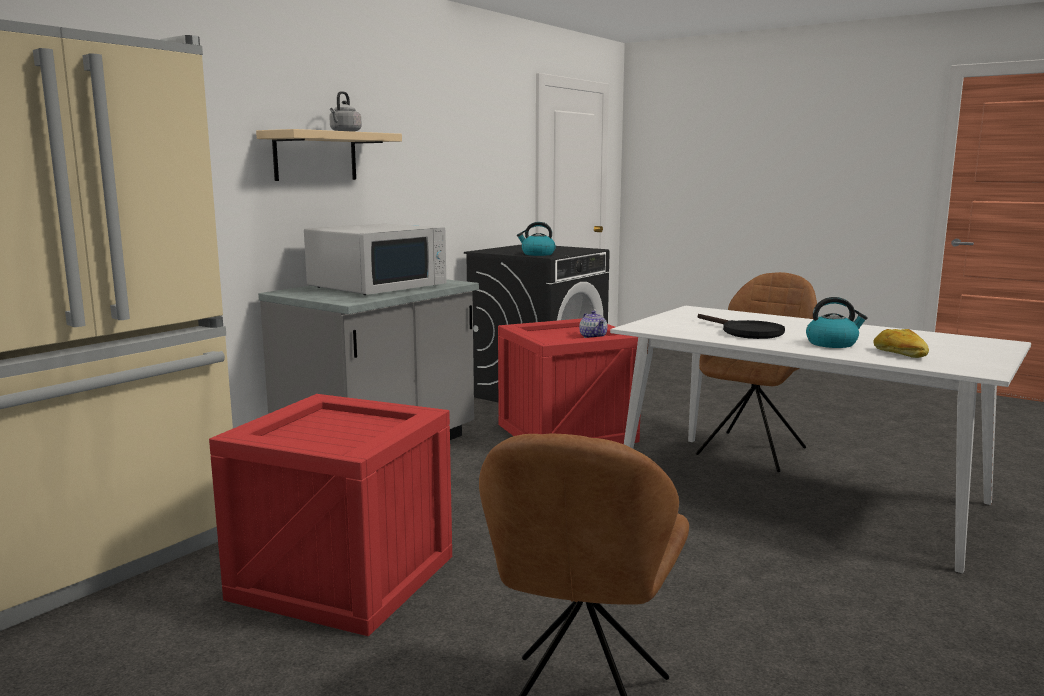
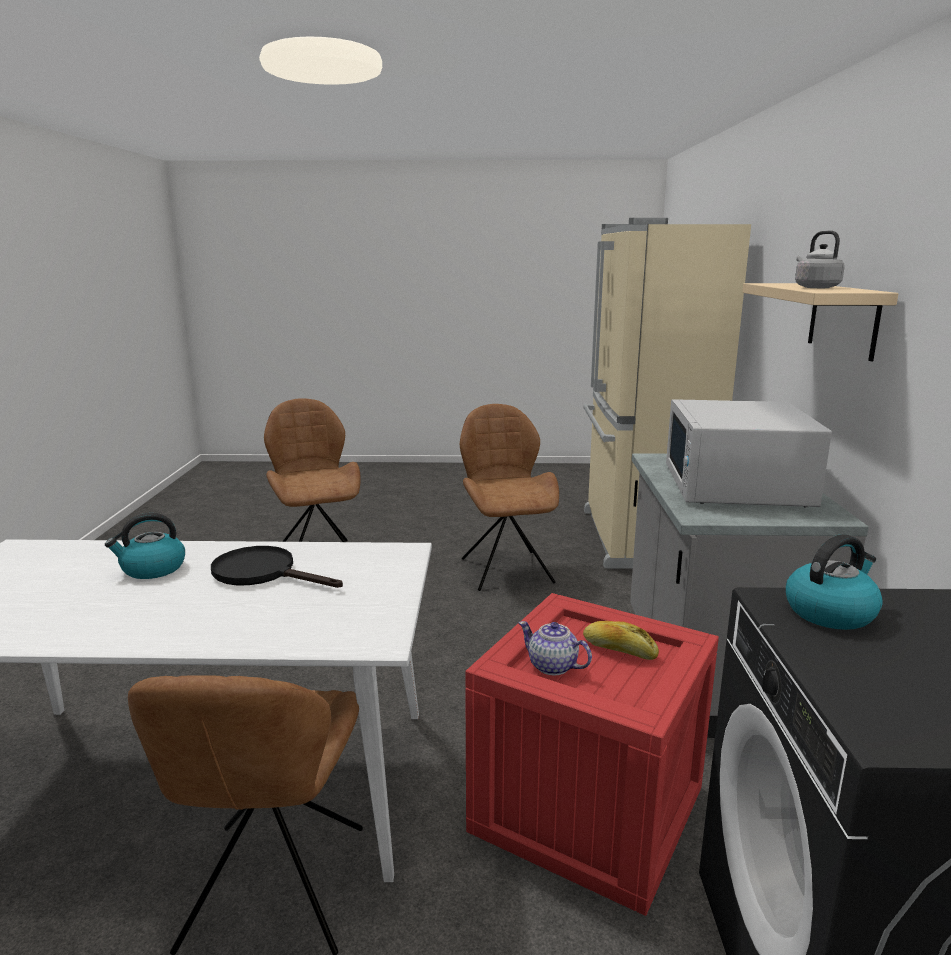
camera: 145 degrees right, 5 degrees up
crate [209,394,452,637] -> brown chair [460,404,559,591]
bread [873,329,929,358] -> bread moved to [583,621,659,660]

